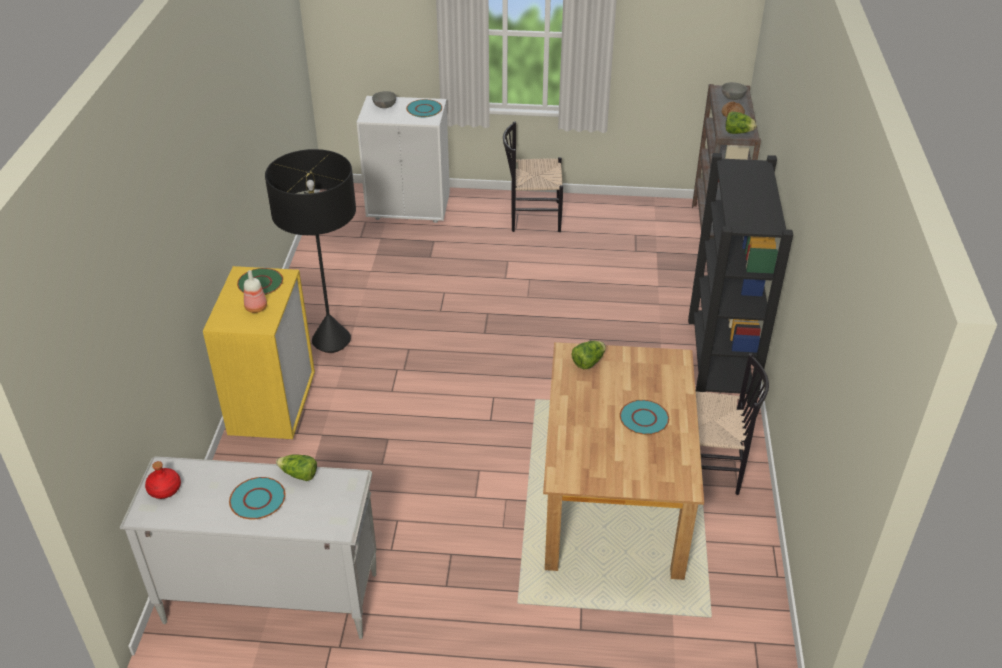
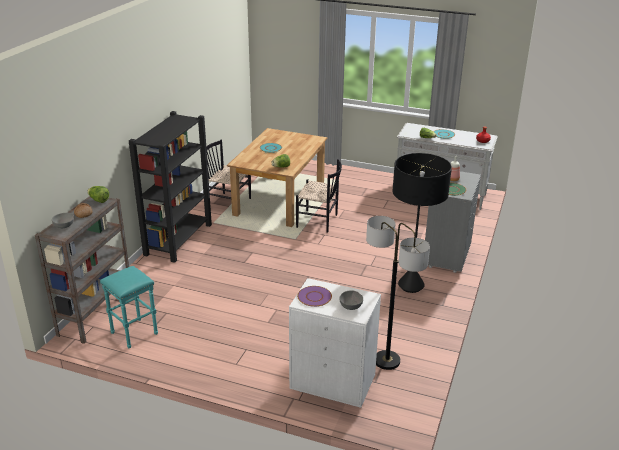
camera: 165 degrees left, 10 degrees down
yellow cabinet [203,266,315,439] -> grey cabinet [425,171,481,273]
turquoise plate [406,99,442,117] -> purple plate [297,286,332,307]
black chair [503,121,563,232] -> black chair moved to [296,159,342,233]
none -> turquoise stool [100,266,158,348]
none -> floor lamp [366,216,430,370]

